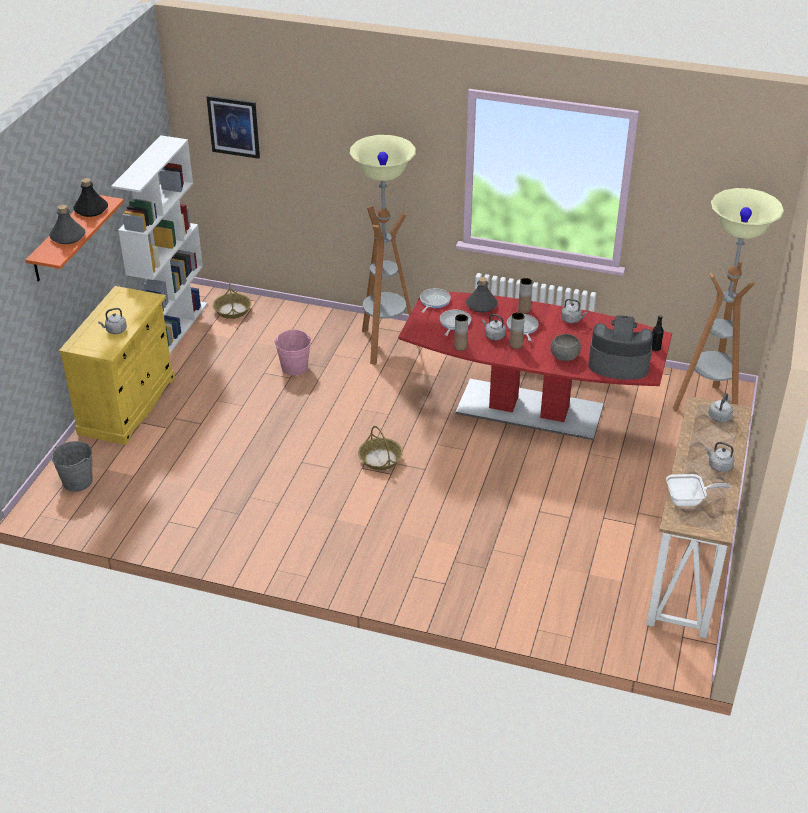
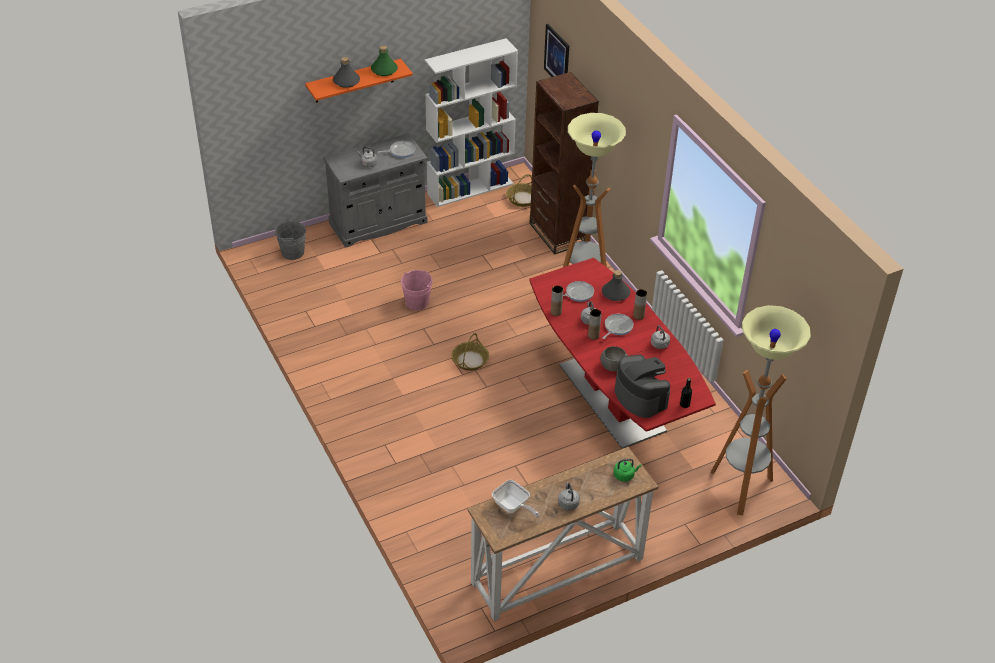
camera: 45 degrees right, 5 degrees up
yellow cabinet [59,286,175,445] -> grey cabinet [323,133,428,248]
black bottle [73,178,108,217] -> green bottle [371,46,398,76]
pink bucket [274,329,311,376] -> pink bucket moved to [401,270,433,310]
frying pan [420,288,451,313] -> frying pan moved to [378,141,416,158]
grey kettle [709,393,733,422] -> green kettle [614,459,641,482]
none -> brown bookcase [529,72,599,255]

